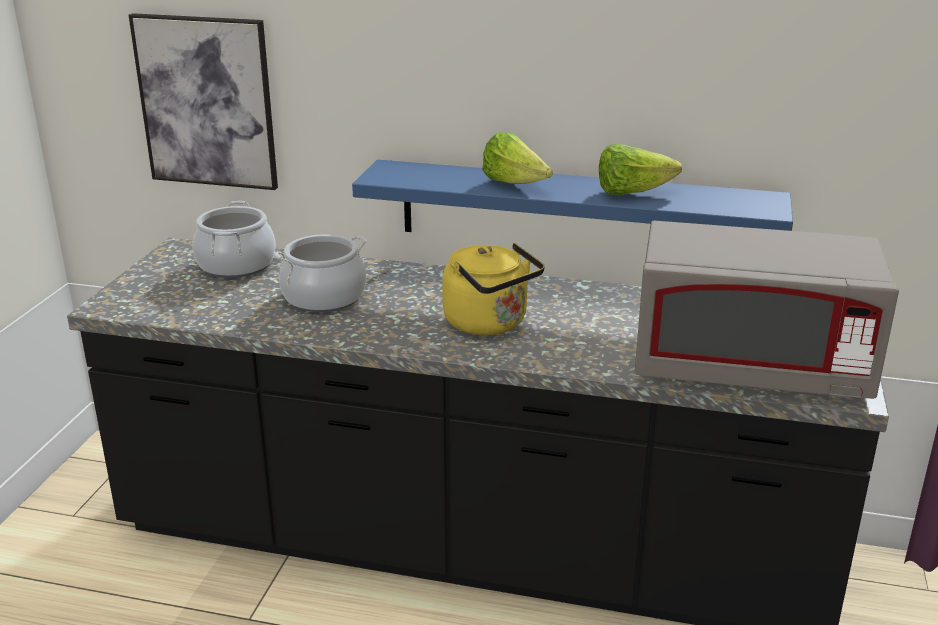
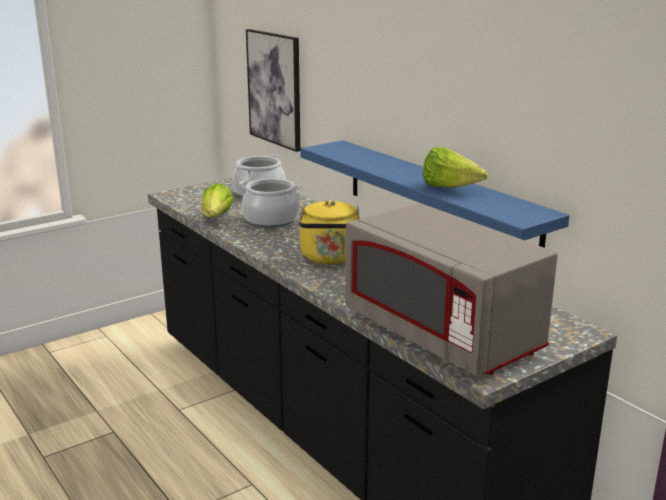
camera: 40 degrees right, 5 degrees down
lettuce [482,132,553,184] -> lettuce moved to [202,183,234,217]

